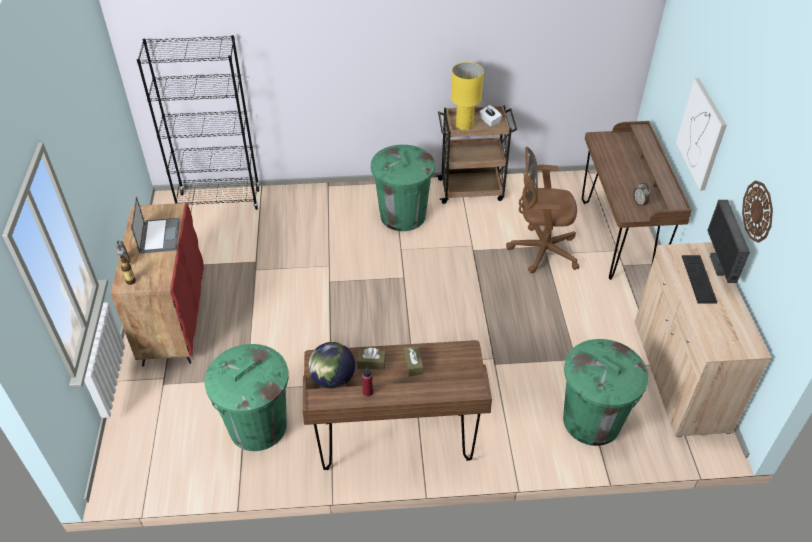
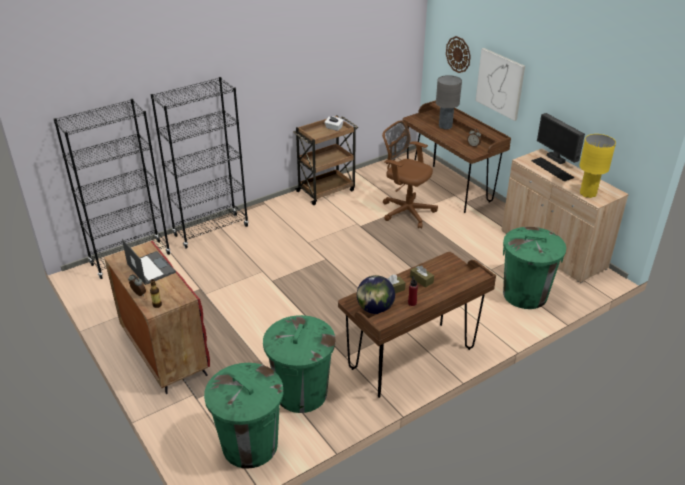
camera: 30 degrees left, 10 degrees down
green trash can [371,145,435,231] -> green trash can moved to [204,363,284,469]
yellow table lamp [451,62,484,130] -> yellow table lamp moved to [579,134,616,198]
brown office chair [506,147,580,273] -> brown office chair turned 60 degrees clockwise [382,120,438,229]
wall clock [742,181,773,243] -> wall clock moved to [446,36,471,73]
none -> black bookcase [151,77,249,249]
none -> grey table lamp [436,75,462,129]

